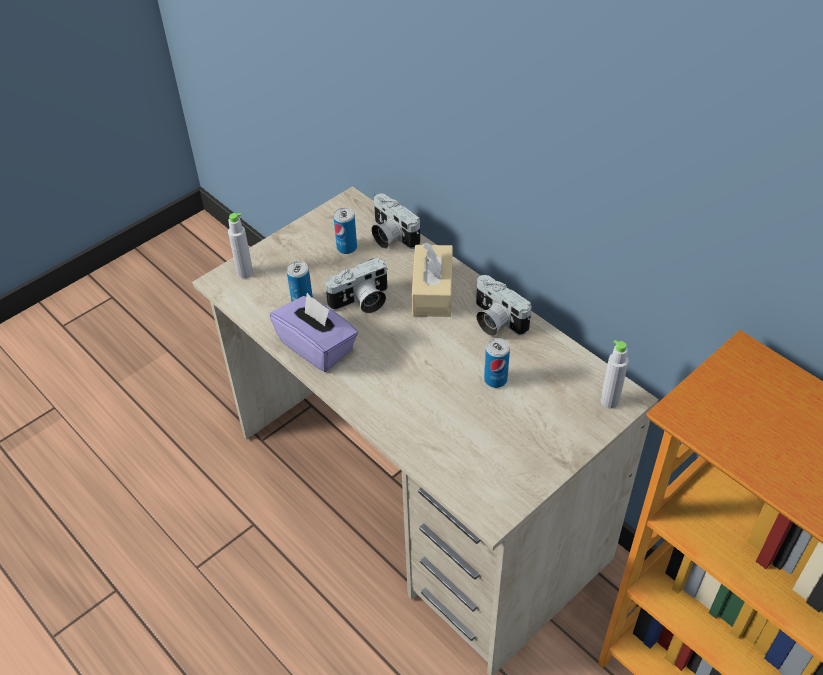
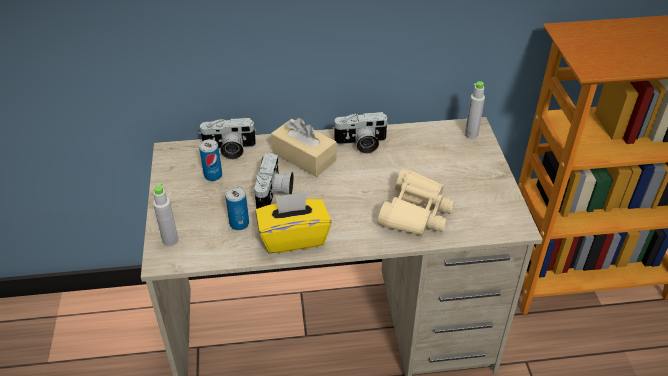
camera: 55 degrees left, 5 degrees down
purple tissue box [270,293,358,372] -> yellow tissue box [255,192,331,253]
can [484,338,510,388] -> none
none -> beige binoculars [377,169,455,236]

